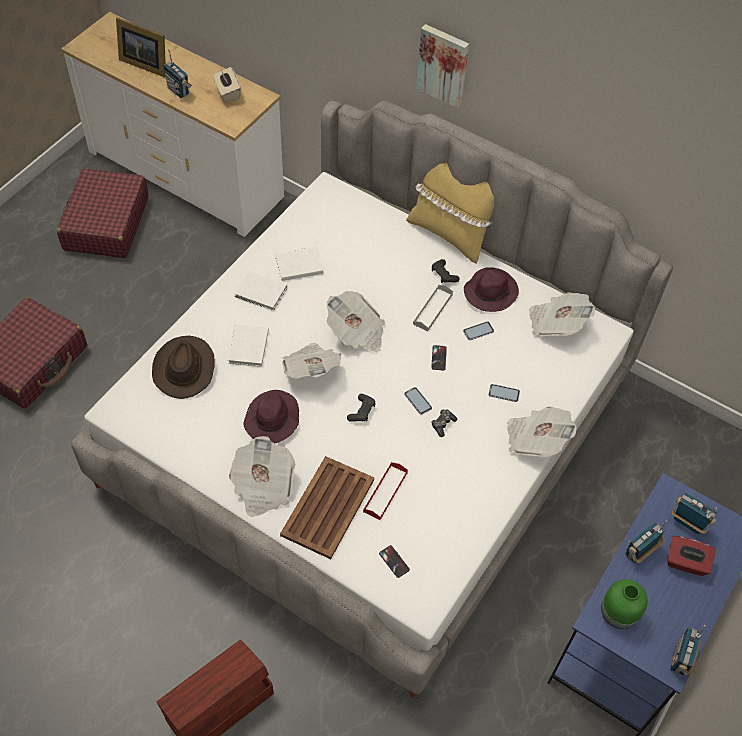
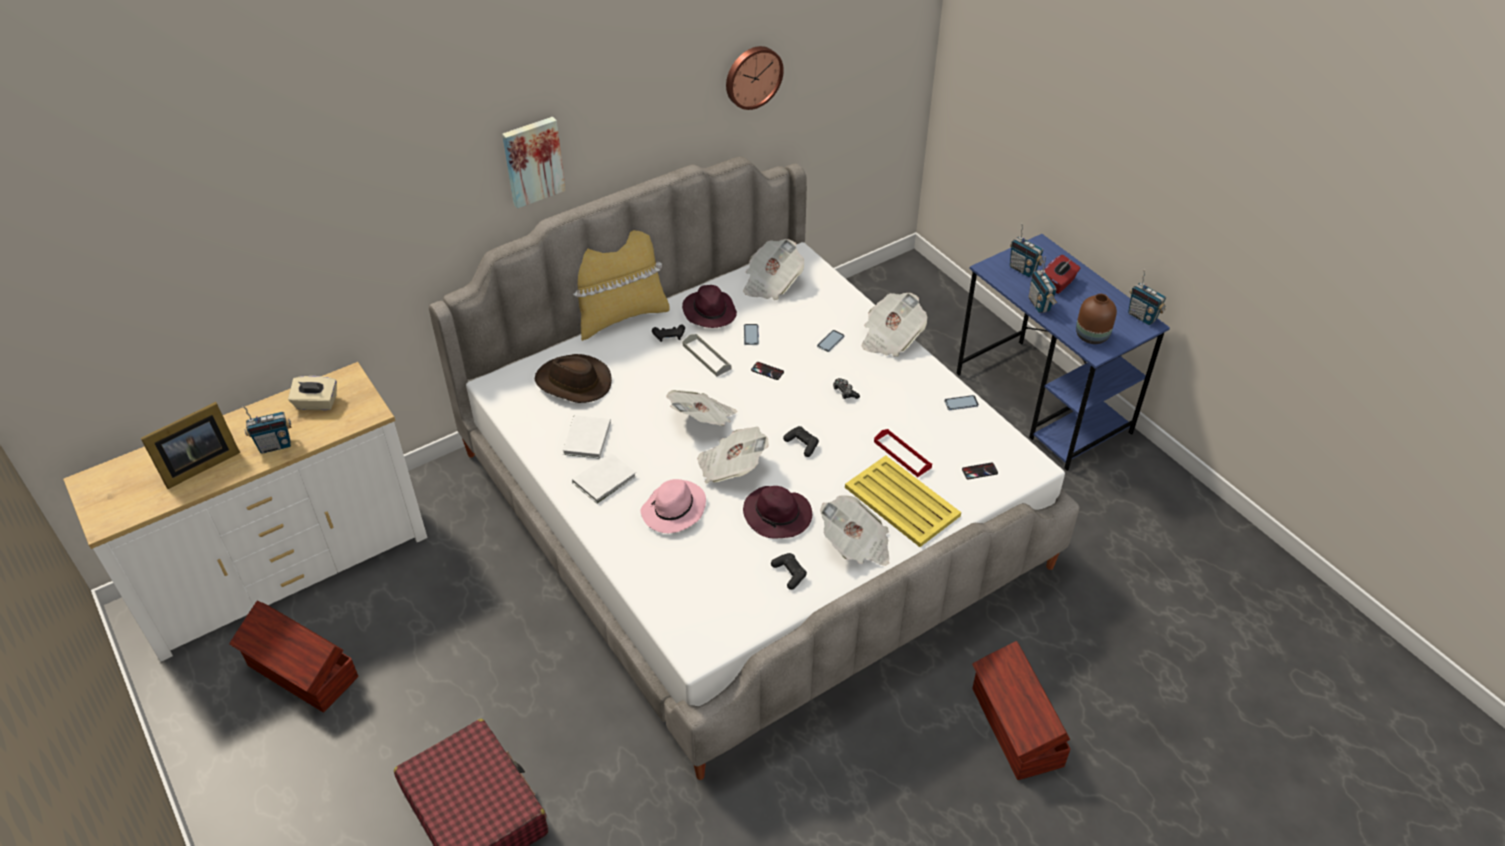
camera: 65 degrees left, 10 degrees down
red suitcase [57,168,148,258] -> brown storage box [229,601,358,713]
brown hat [152,336,215,399] -> brown hat moved to [535,354,612,403]
white book [228,324,269,367] -> pink hat [641,479,706,533]
brown tray [280,456,374,559] -> yellow tray [845,455,961,547]
phone [404,387,432,415] -> phone moved to [944,395,979,410]
green vase [601,579,648,629] -> brown vase [1076,294,1117,344]
radio [672,493,717,534] -> radio turned 105 degrees counterclockwise [1010,223,1044,277]
none -> wall clock [726,46,784,110]
none -> black game controller [771,553,807,590]

